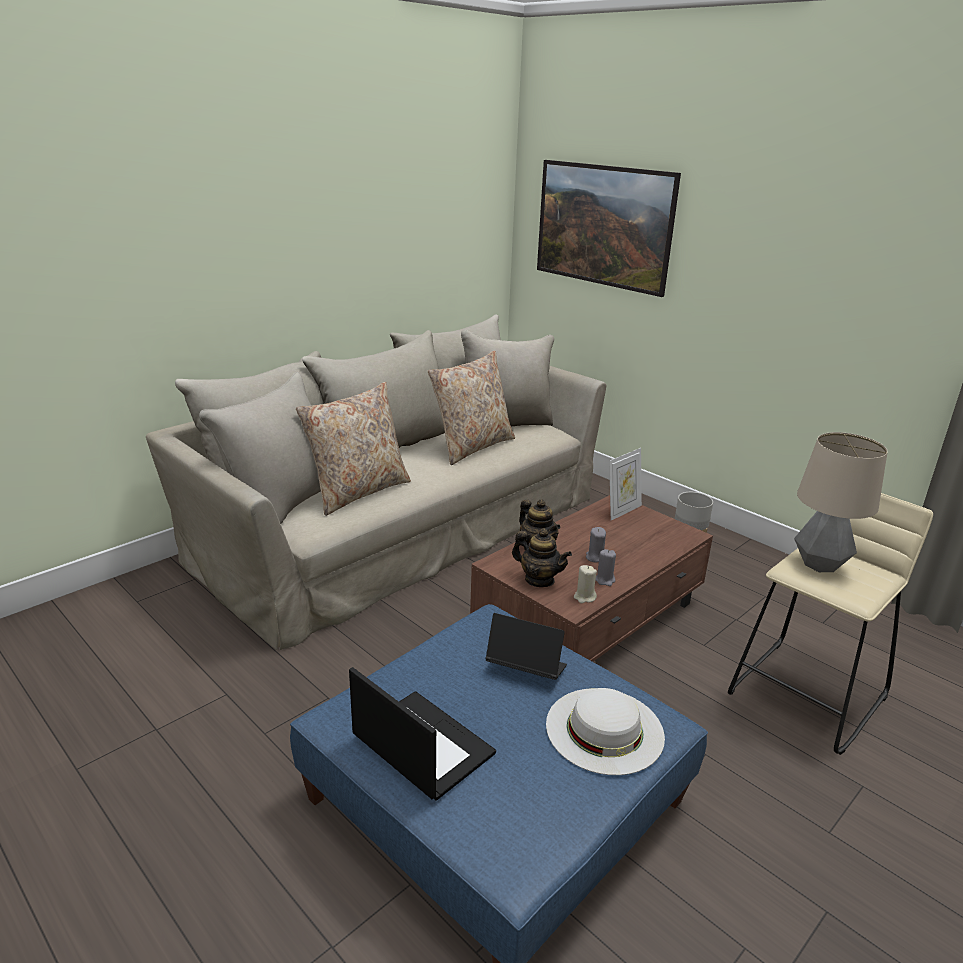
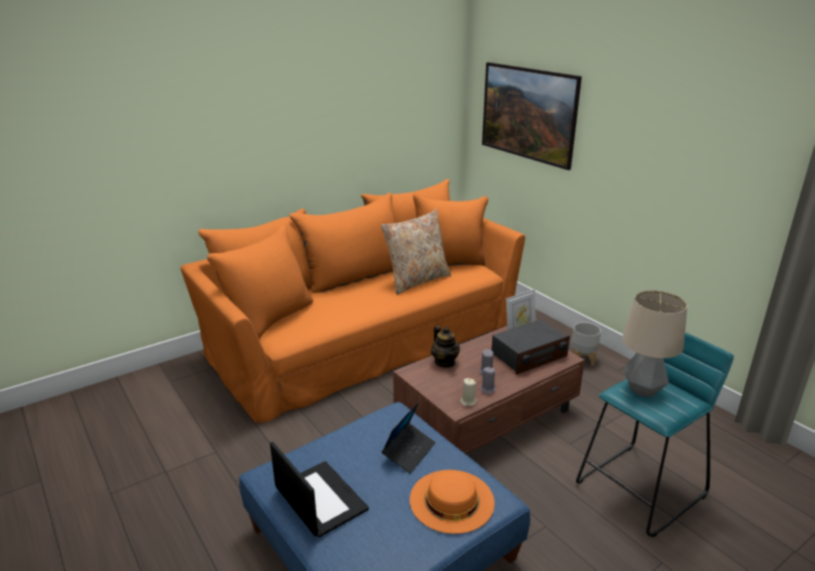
camera: 10 degrees right, 0 degrees up
beige sofa [146,314,606,650] -> orange sofa [181,179,525,423]
beige pillow [296,382,411,516] -> none
laptop [485,613,567,680] -> laptop turned 90 degrees clockwise [382,402,436,474]
teapot [512,528,572,587] -> none
white hat [546,688,665,775] -> orange hat [410,470,495,534]
beige stool [728,493,933,755] -> turquoise stool [576,332,734,537]
none -> radio [492,320,570,375]

